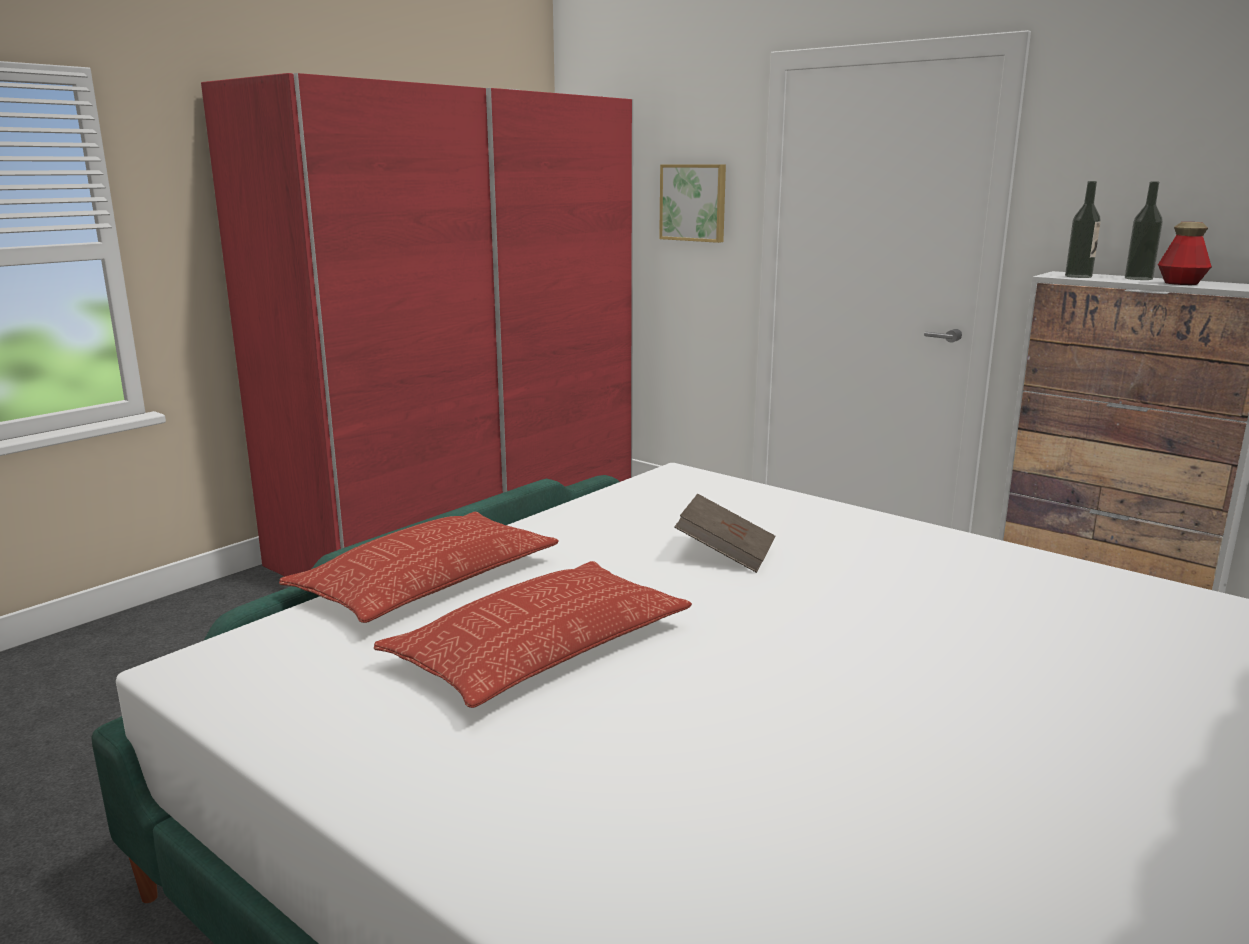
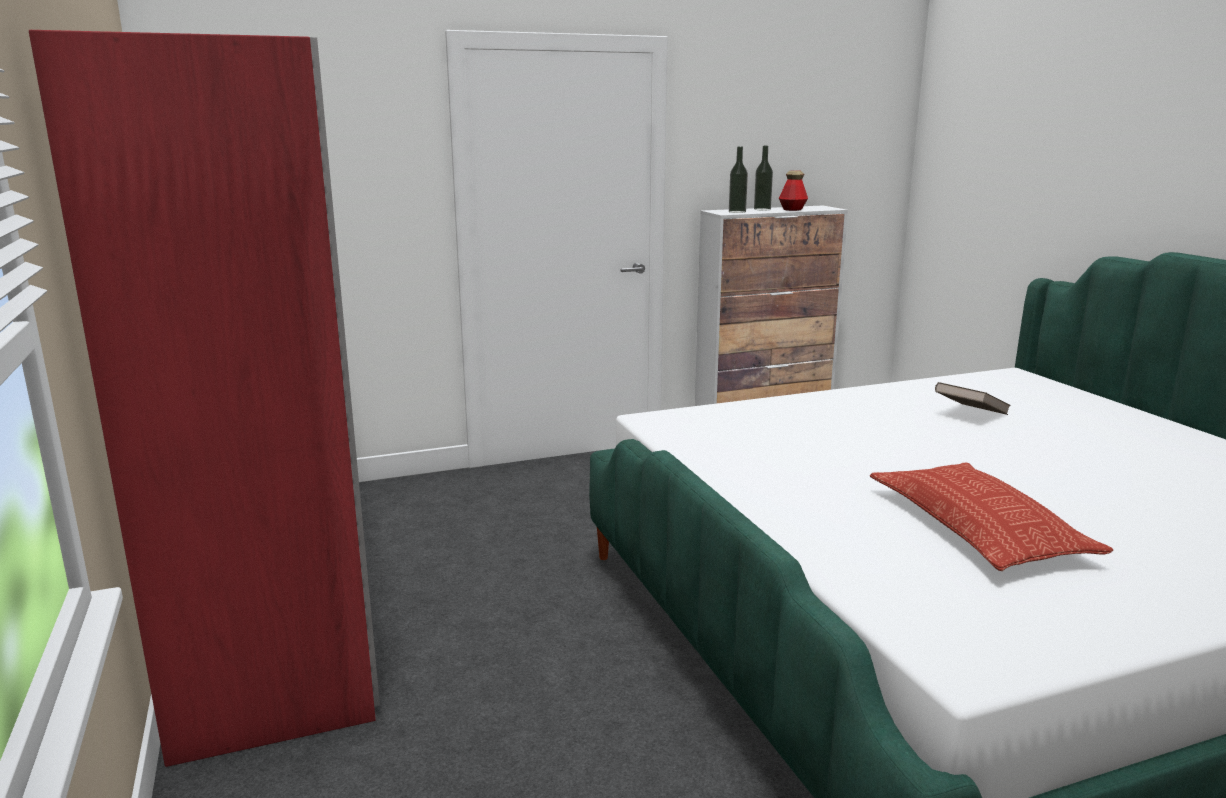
camera: 60 degrees left, 0 degrees up
pillow [279,512,559,623] -> none
picture [659,164,726,243] -> none
brown book [674,494,775,573] -> brown book moved to [935,382,1011,415]

